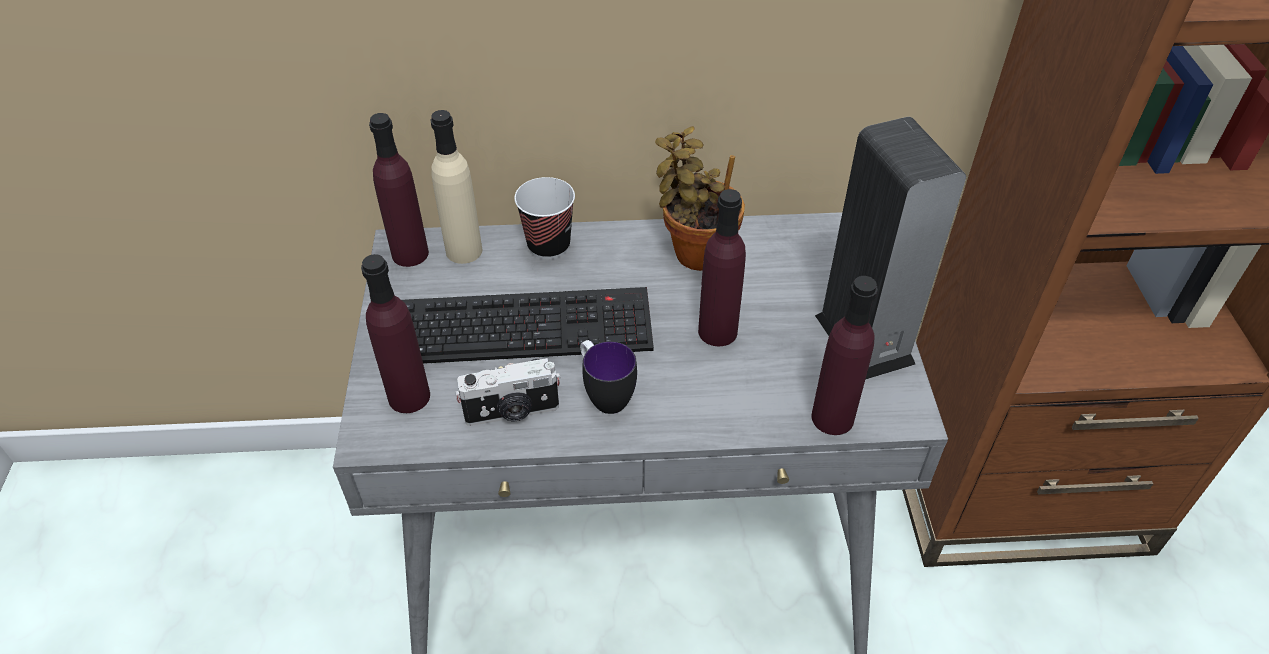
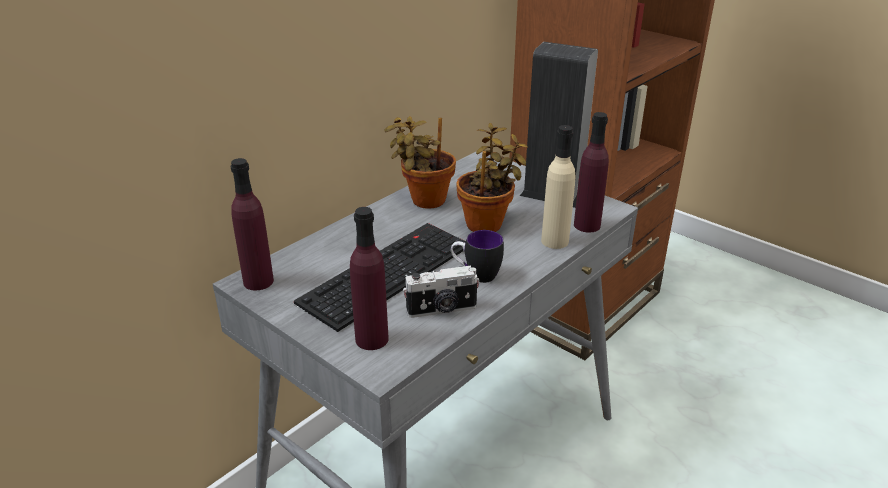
camera: 45 degrees left, 15 degrees down
beige bottle [431,110,482,264] -> beige bottle moved to [541,125,575,249]
camera [455,358,561,426] -> camera turned 45 degrees clockwise [403,266,480,318]
cup [514,177,575,259] -> none
purple bottle [698,189,746,346] -> potted plant [456,123,528,232]

